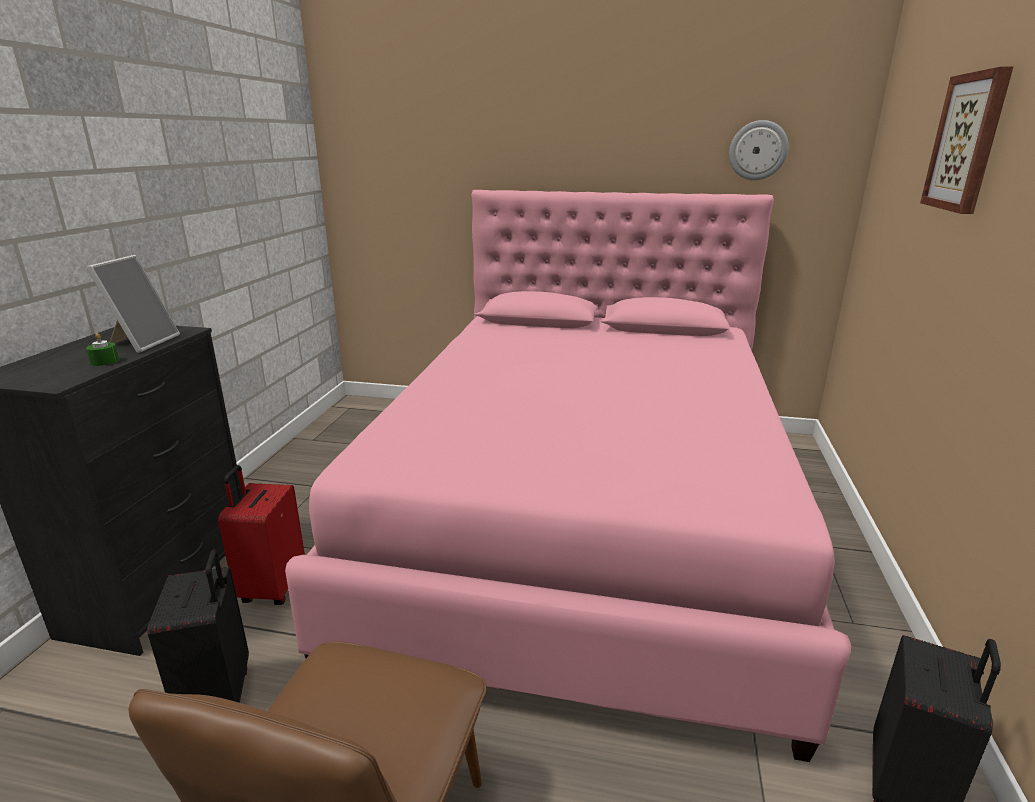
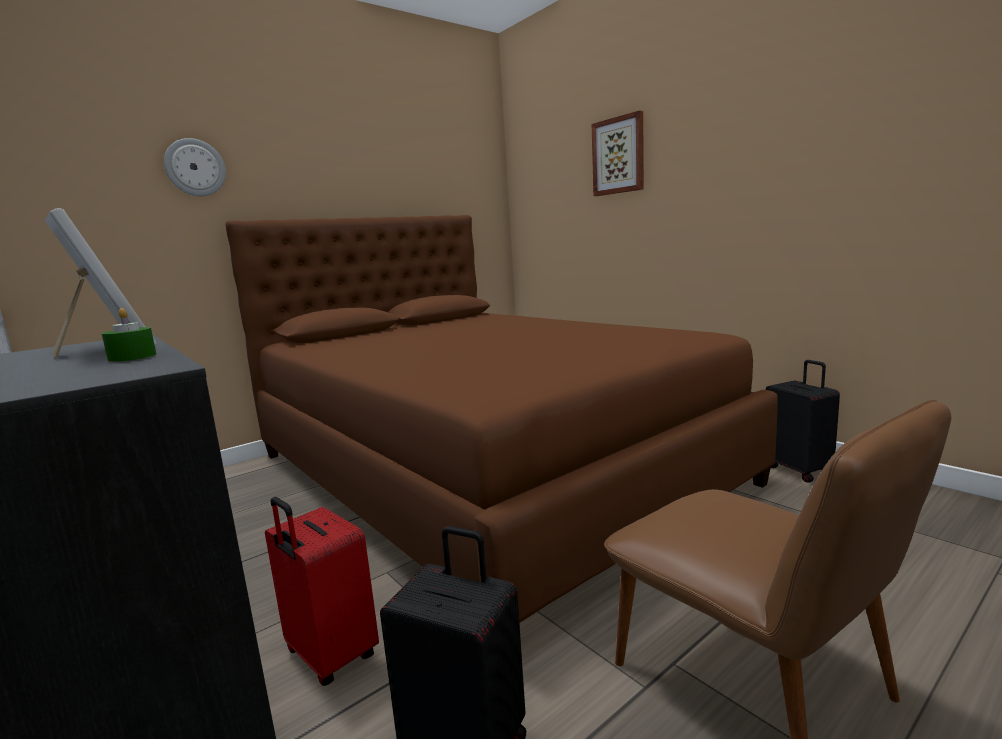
camera: 50 degrees left, 10 degrees down
pink bed [285,190,851,762] -> brown bed [225,215,778,623]
wall clock [729,120,788,180] -> wall clock moved to [164,138,226,196]

